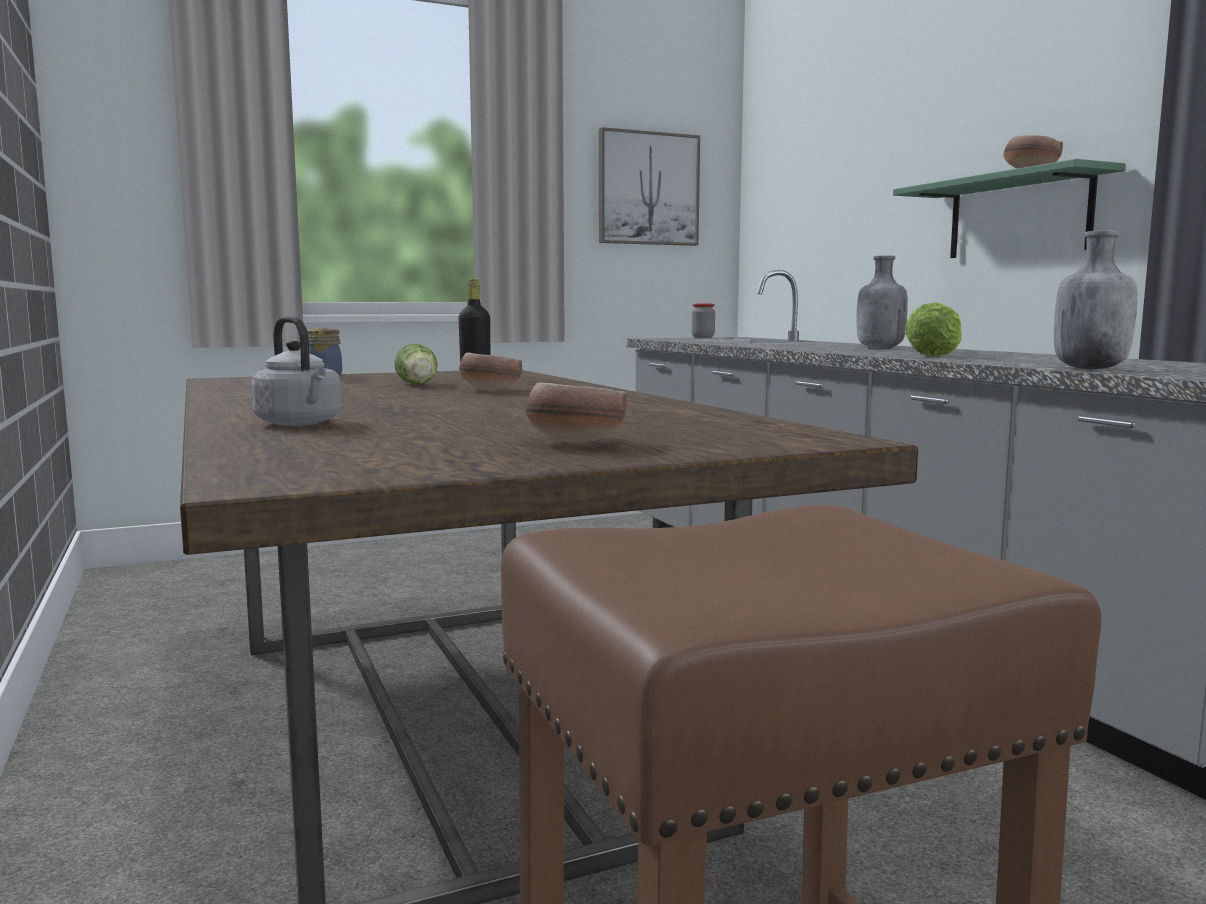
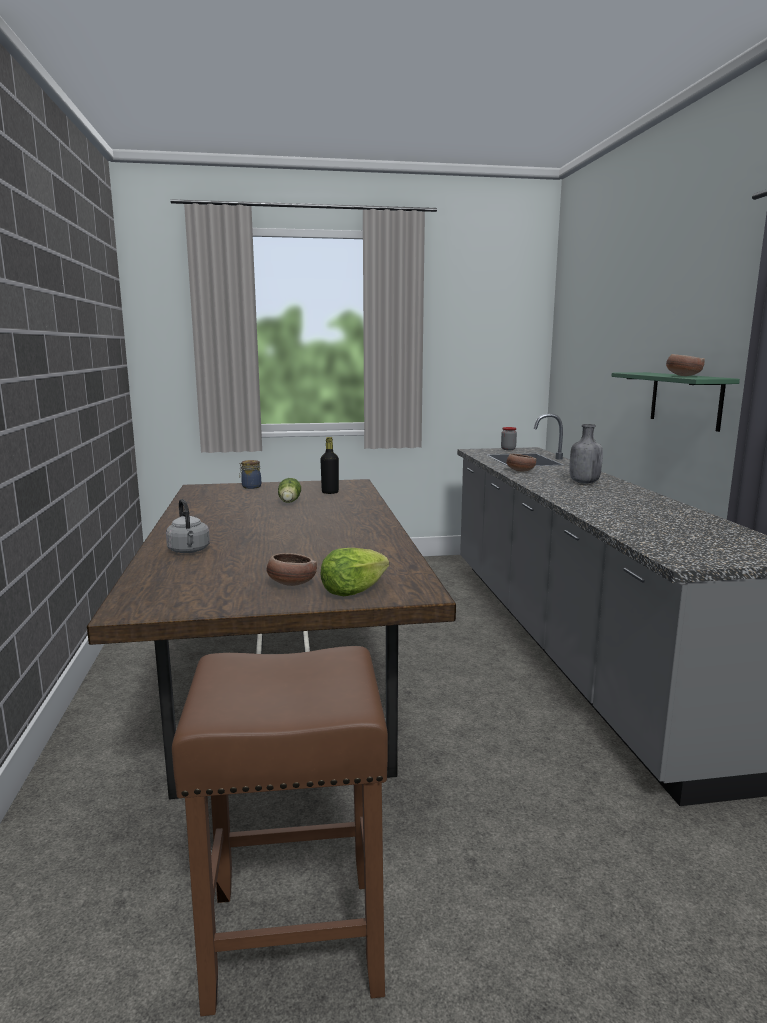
camera: 15 degrees right, 5 degrees up
bowl [459,352,522,390] -> bowl moved to [506,454,536,472]
picture [599,127,700,246] -> none
lettuce [904,302,962,356] -> lettuce moved to [320,548,389,596]
grey bottle [1054,230,1137,369] -> none

